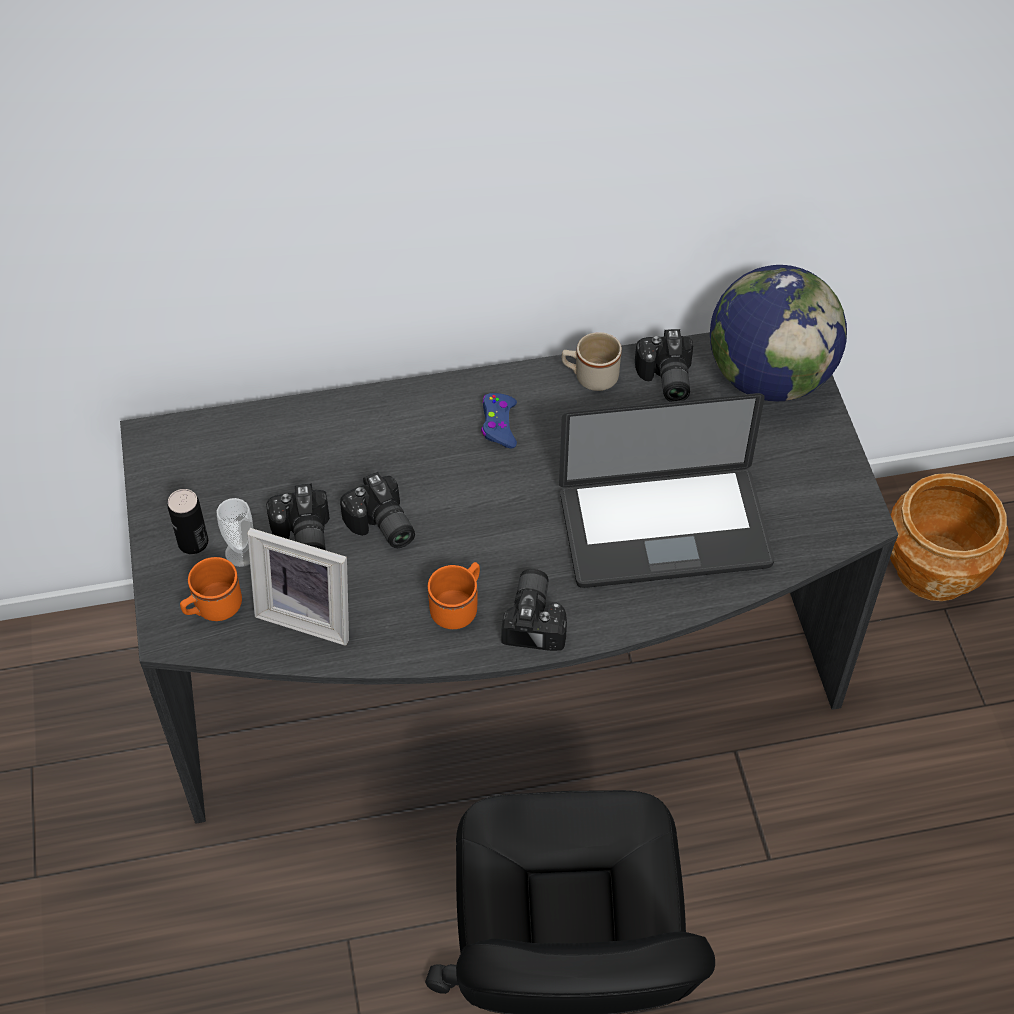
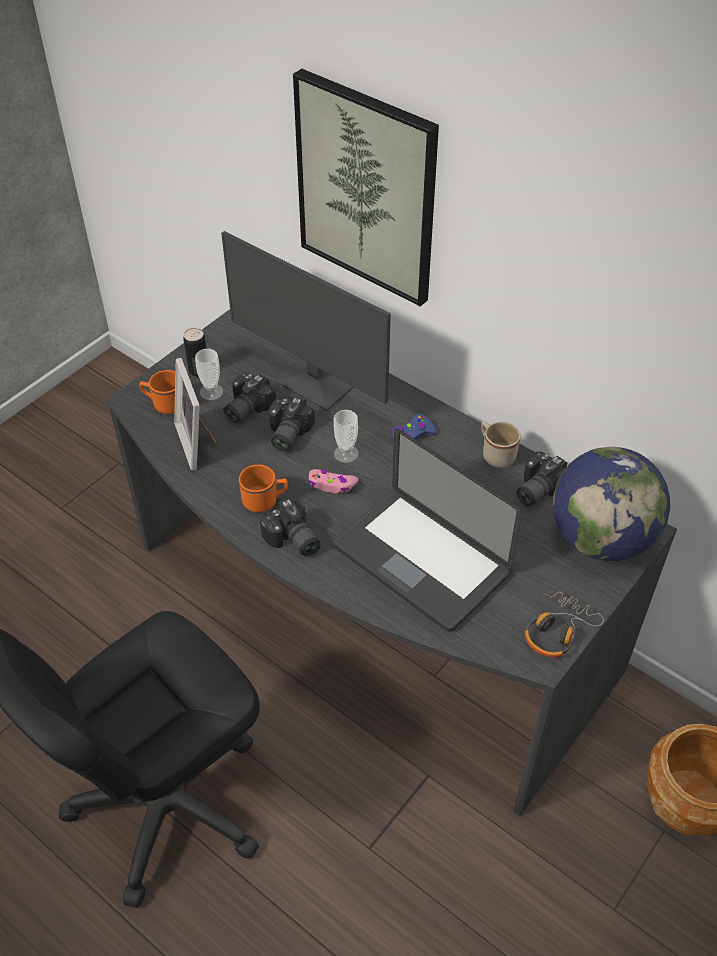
camera: 50 degrees right, 5 degrees down
camera [501,569,567,651] -> camera turned 90 degrees clockwise [260,498,321,557]
none -> monitor [221,231,391,411]
none -> picture [293,69,439,307]
none -> pink game controller [309,469,359,493]
none -> cup [334,410,359,463]
none -> headphones [525,592,604,658]

